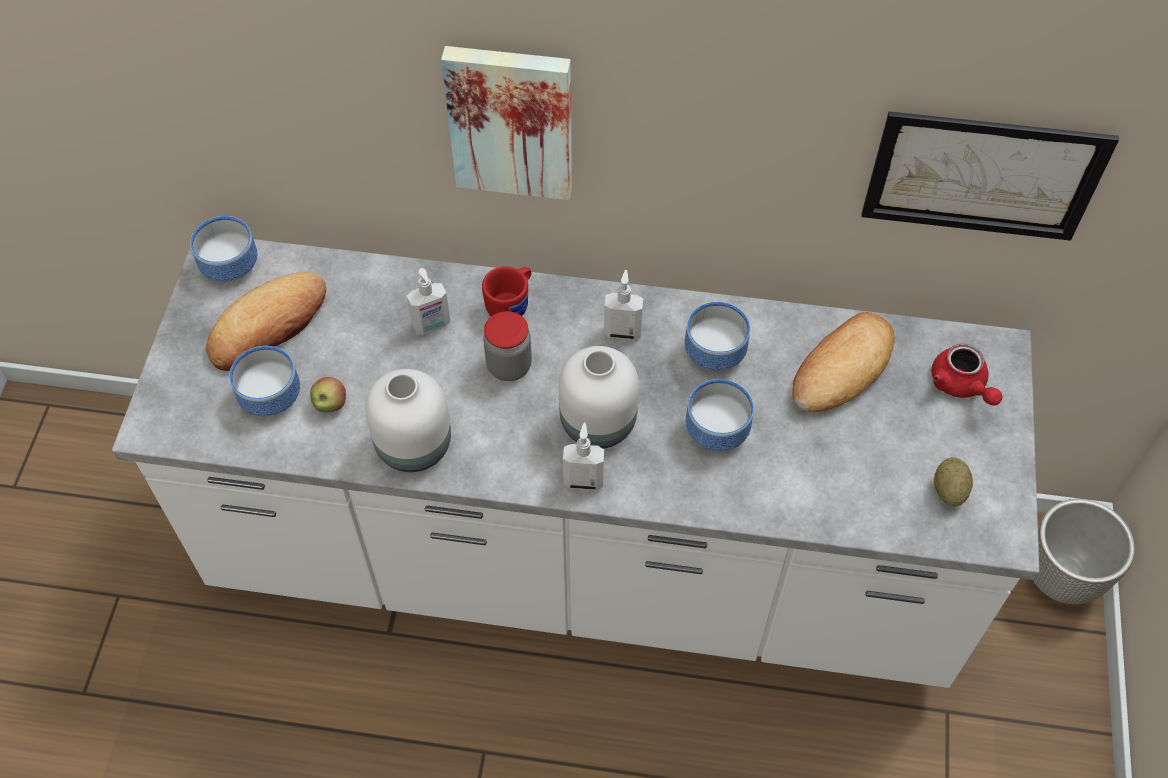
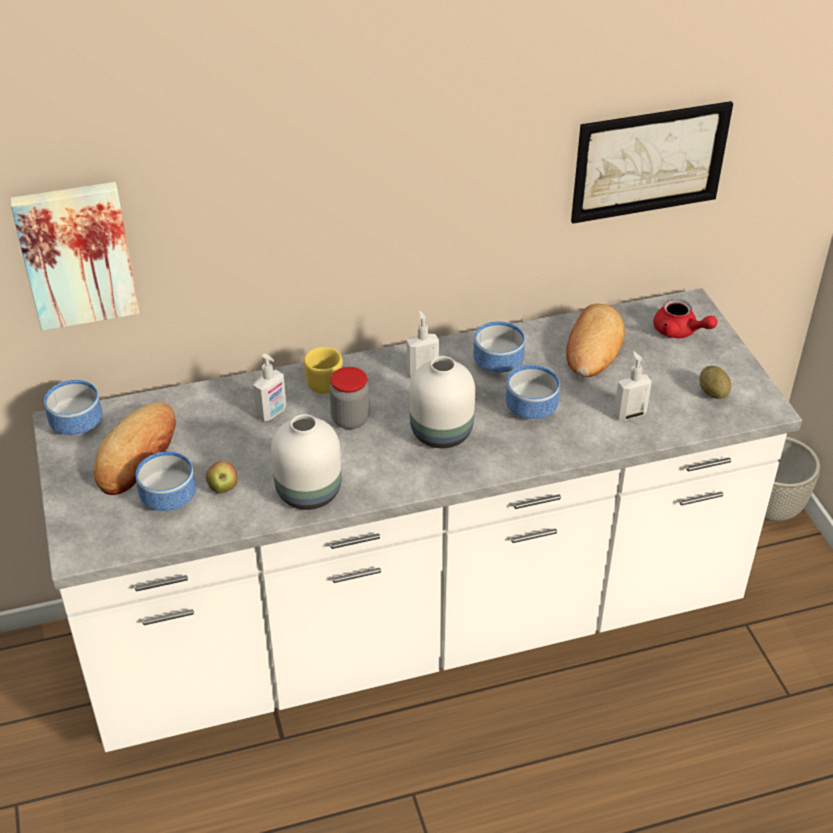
camera: 25 degrees left, 15 degrees down
picture [441,46,572,200] -> picture moved to [10,182,139,331]
red mug [482,266,531,316] -> yellow mug [304,347,343,394]
soap dispenser [563,422,604,490] -> soap dispenser moved to [614,351,652,420]

